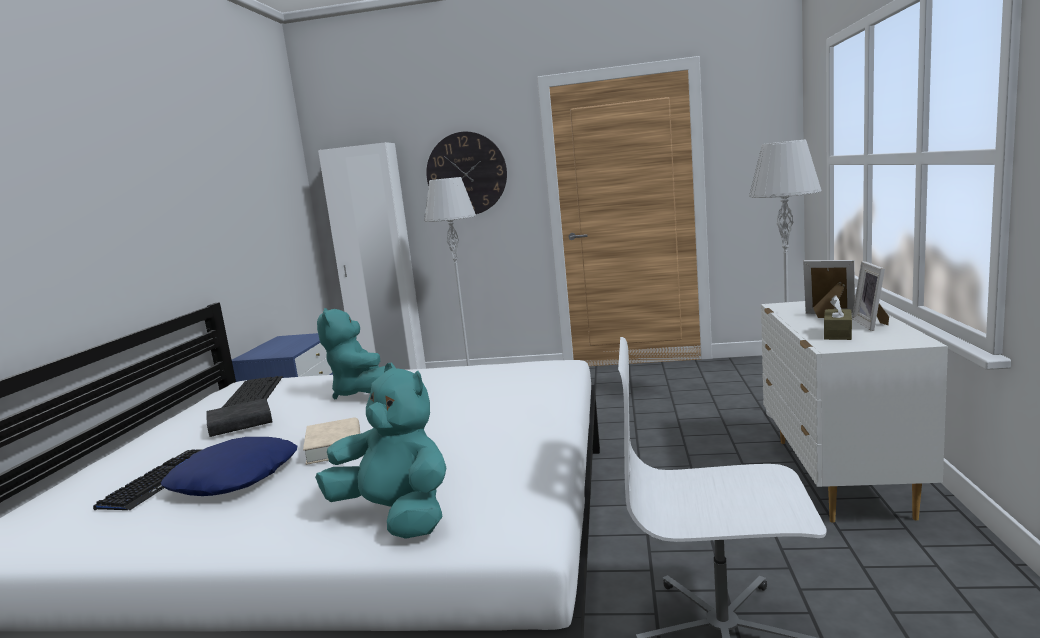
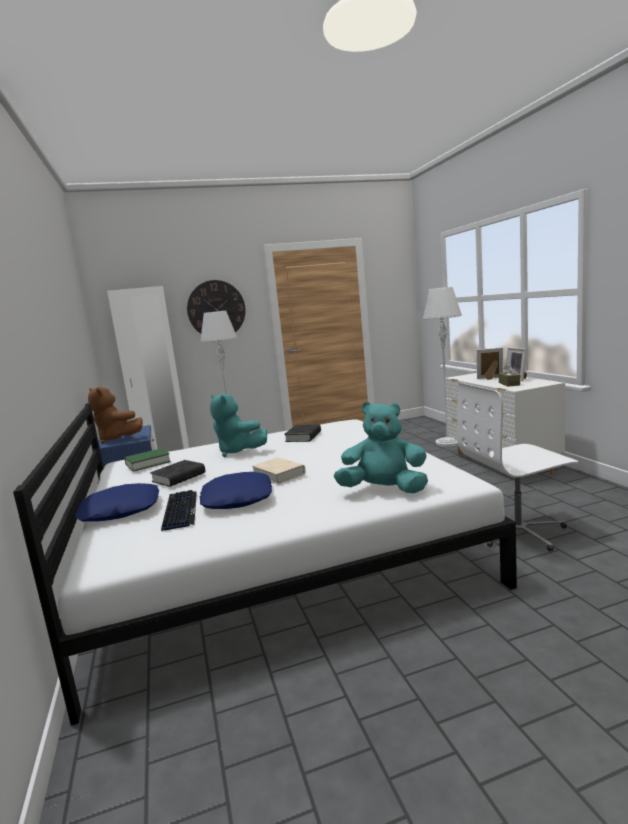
camera: 25 degrees left, 0 degrees up
keyboard [222,376,283,408] -> green book [124,448,171,472]
none -> blue pillow [75,483,159,522]
none -> brown plush toy [88,387,143,444]
none -> black book [284,424,321,442]

